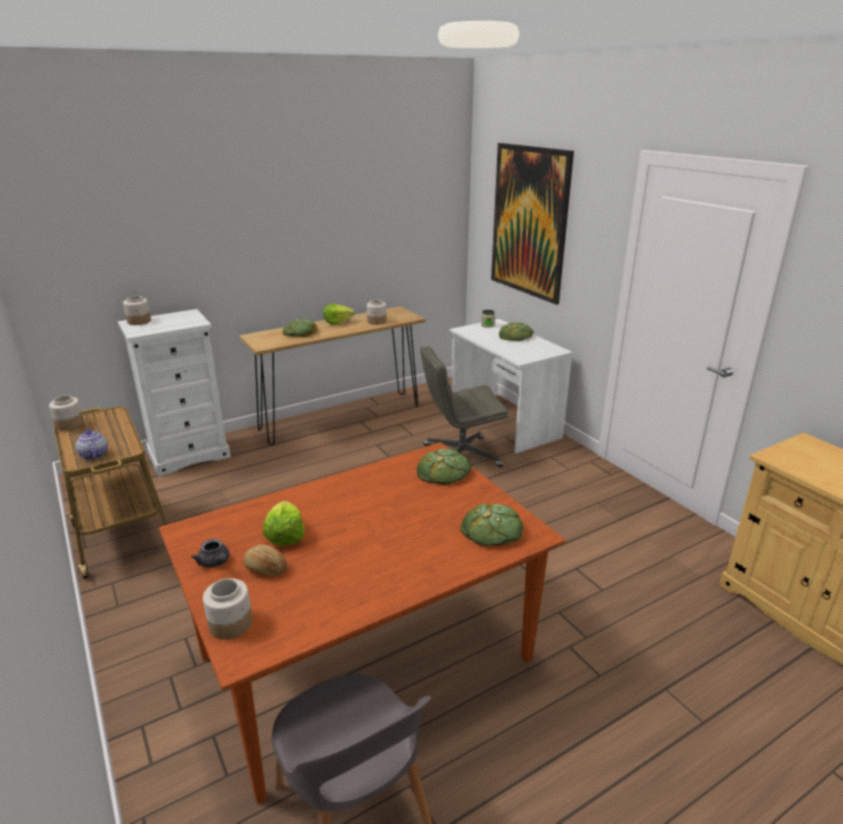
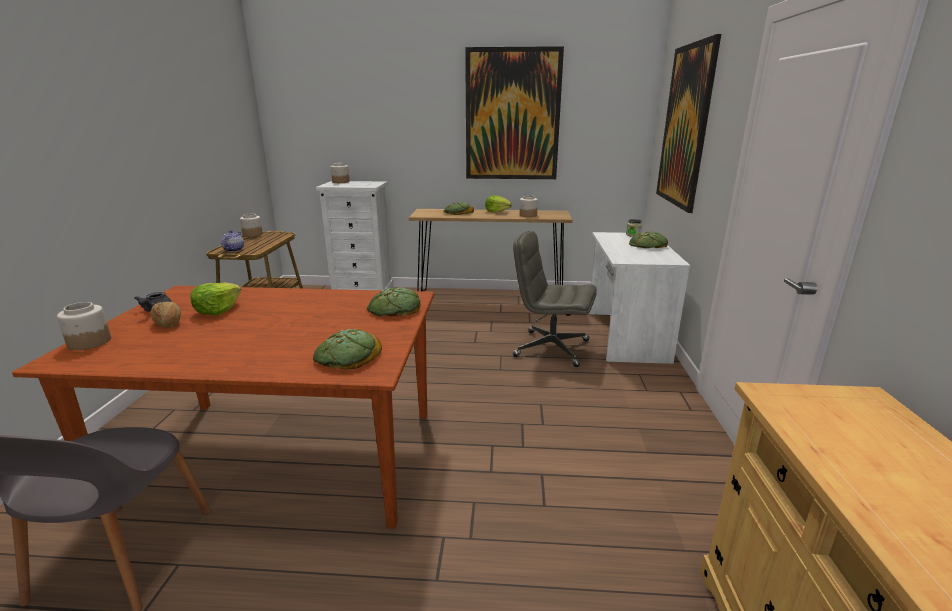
camera: 35 degrees right, 5 degrees down
none -> picture [465,46,564,179]

